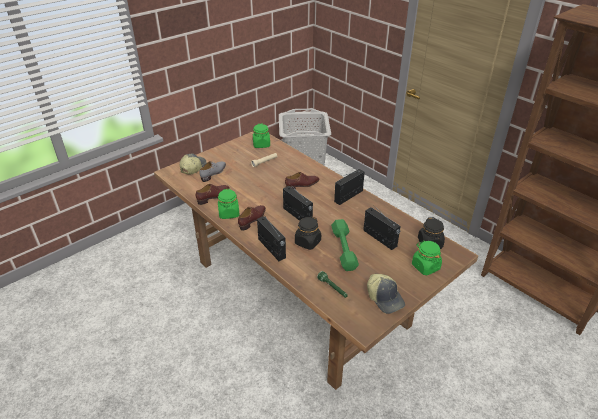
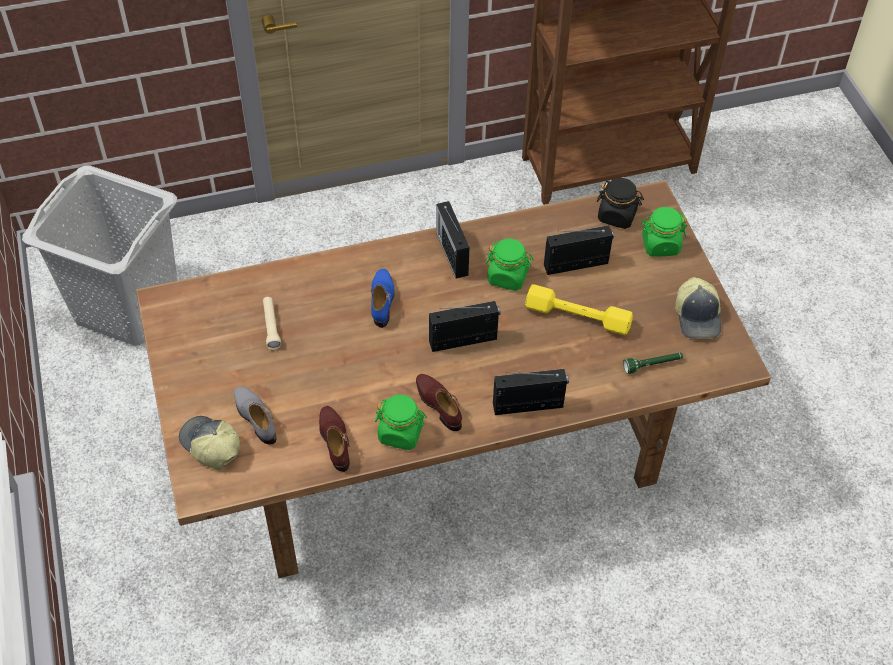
camera: 65 degrees left, 15 degrees up
green jar [253,124,270,148] -> green jar moved to [485,239,534,291]
brown shoe [285,172,319,190] -> blue shoe [371,269,395,328]
black jar [295,216,321,250] -> none
green dumbbell [331,219,359,271] -> yellow dumbbell [525,284,633,335]
cap [367,274,405,314] -> cap turned 90 degrees clockwise [675,277,721,338]

